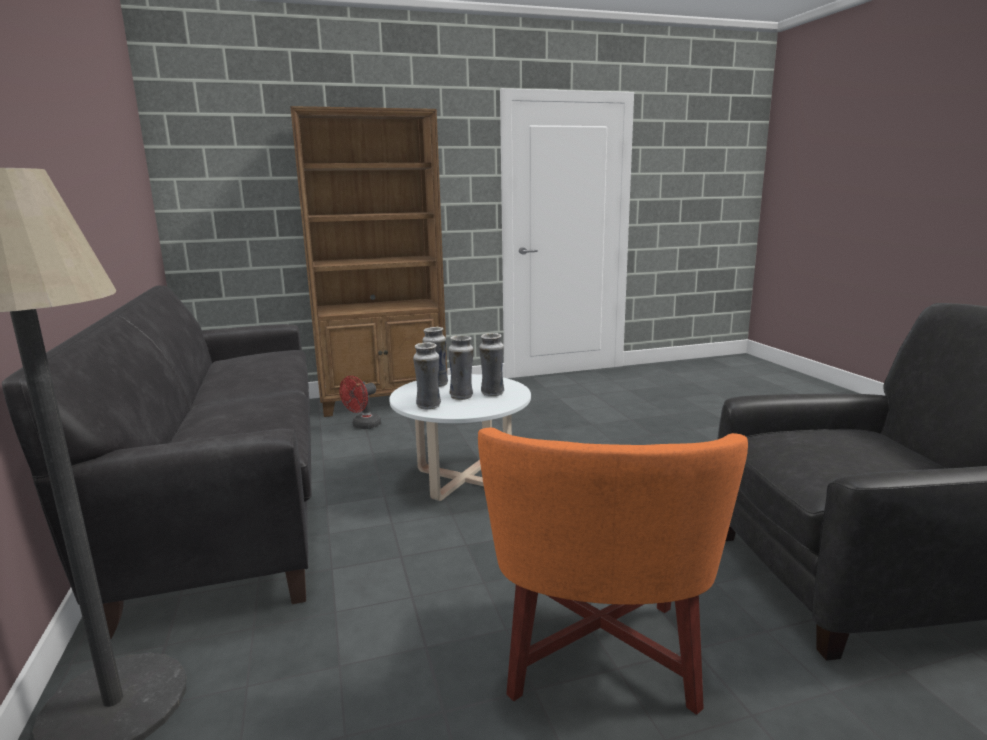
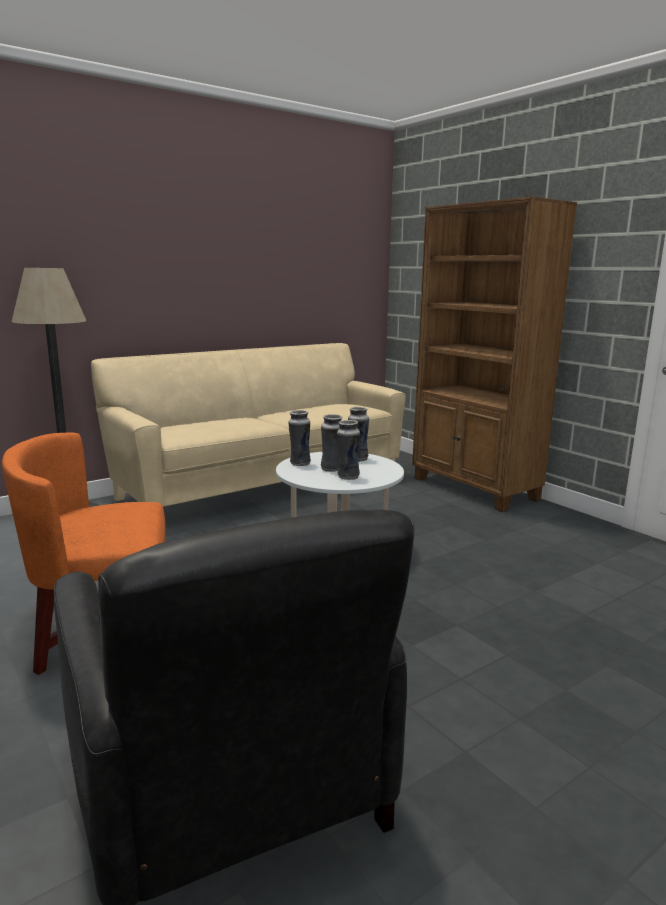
camera: 70 degrees right, 0 degrees up
black sofa [2,285,312,639] -> beige sofa [91,343,406,507]
red fan [340,376,382,429] -> none

